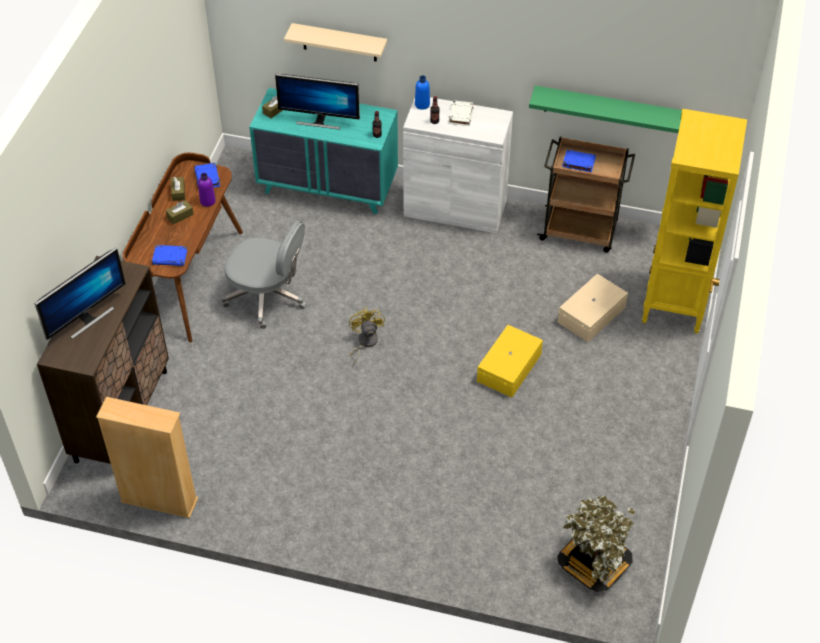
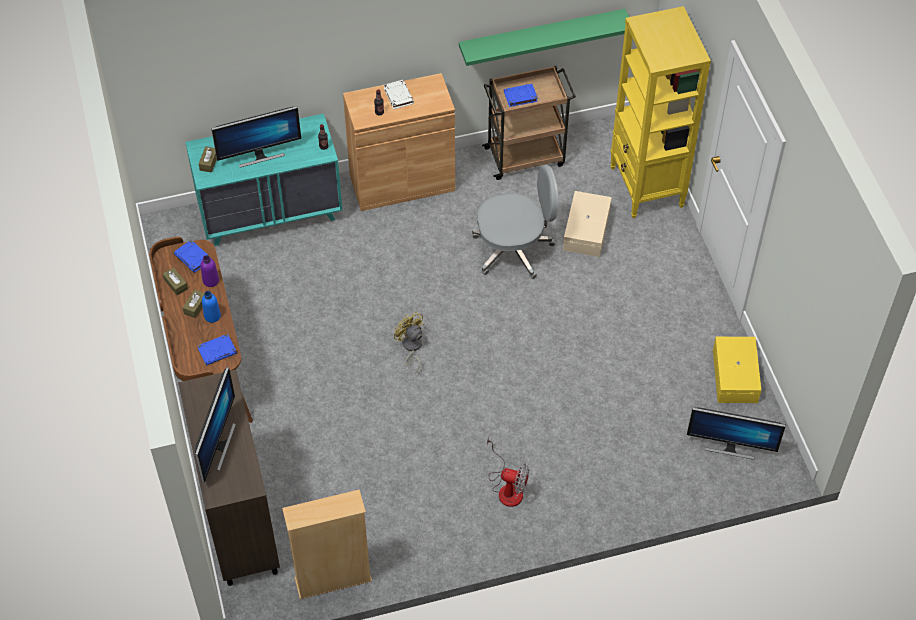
camera: 30 degrees left, 5 degrees up
grey office chair [222,220,307,329] -> grey office chair moved to [472,165,559,279]
beige shelf [284,23,387,62] -> none
white cabinet [403,97,513,234] -> brown cabinet [343,73,455,211]
blue bottle [415,75,430,110] -> blue bottle moved to [202,291,221,323]
yellow storage box [477,325,543,398] -> yellow storage box moved to [713,337,761,403]
potted plant [557,495,635,592] -> monitor [687,407,786,460]
none -> fan [487,437,529,507]

